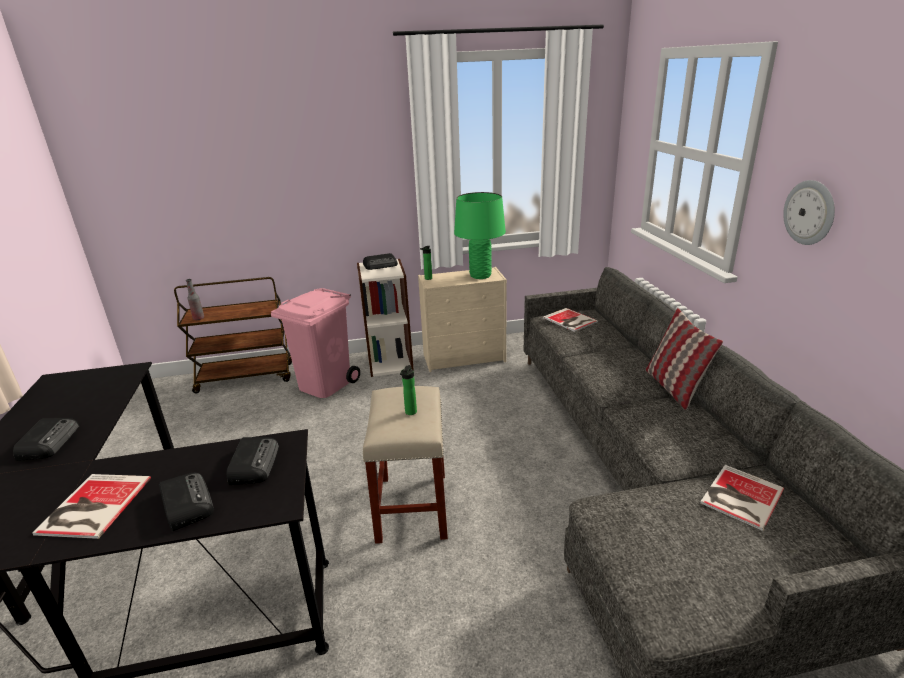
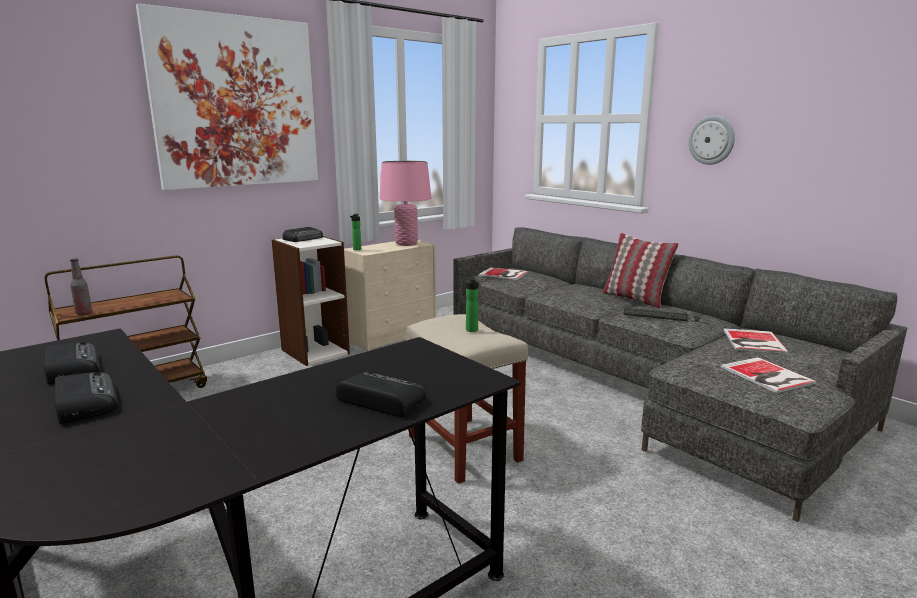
camera: 30 degrees left, 10 degrees down
book [32,474,151,539] -> book moved to [721,357,817,393]
radio [227,437,279,485] -> radio moved to [44,342,100,384]
pink trash can [271,288,360,398] -> none
green table lamp [454,192,506,279] -> pink table lamp [379,161,431,246]
none -> picture [136,3,318,190]
none -> keyboard [623,308,710,325]

